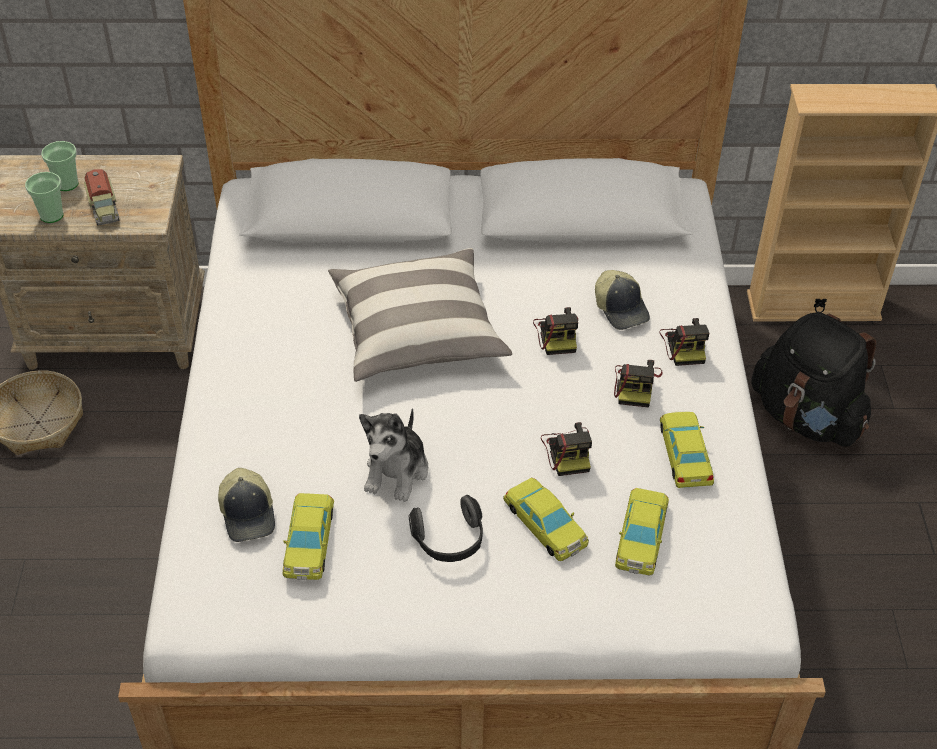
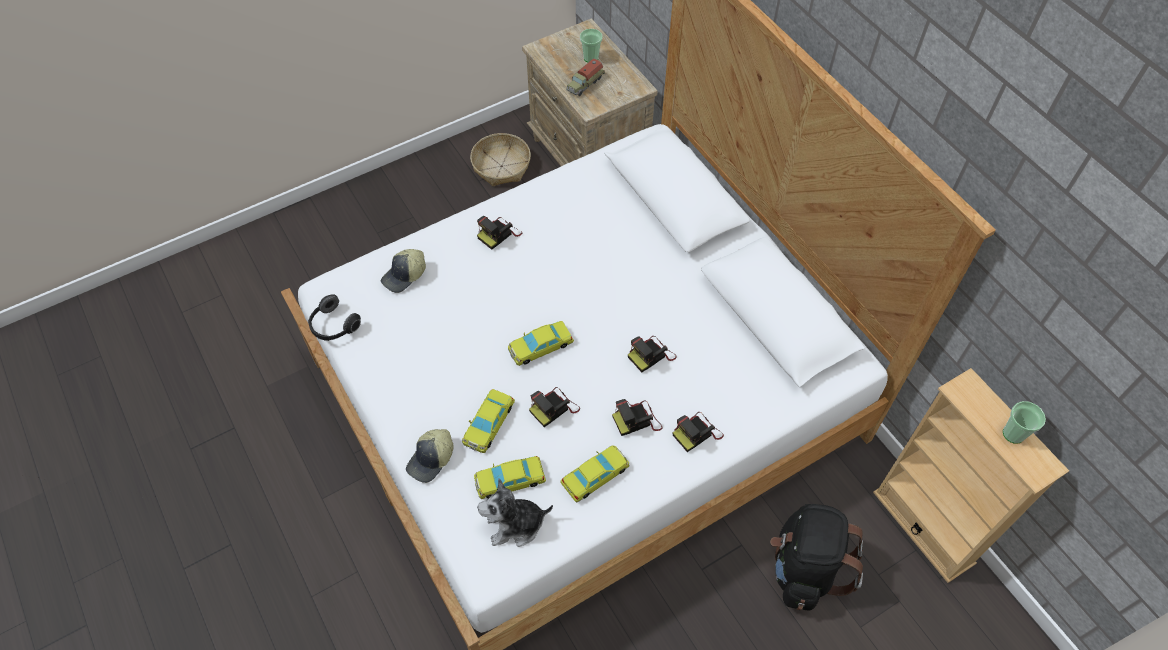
camera: 60 degrees right, 10 degrees up
cup [25,172,64,223] -> cup moved to [1003,401,1046,444]
yellow toy car [283,493,334,580] -> yellow toy car moved to [508,321,574,366]
pillow [328,248,512,382] -> none
plush toy [359,408,428,502] -> plush toy moved to [477,479,553,547]
headphones [409,495,483,562] -> headphones moved to [308,294,361,341]
cap [595,270,650,330] -> cap moved to [406,429,453,483]
none -> camera [477,216,522,250]

